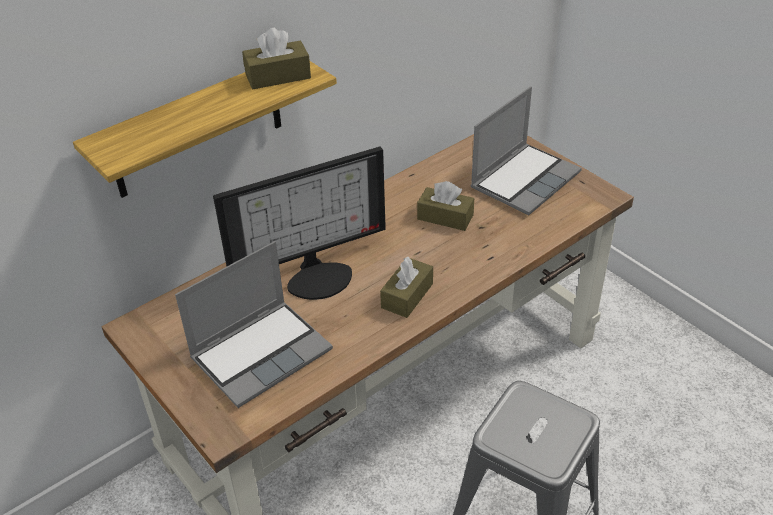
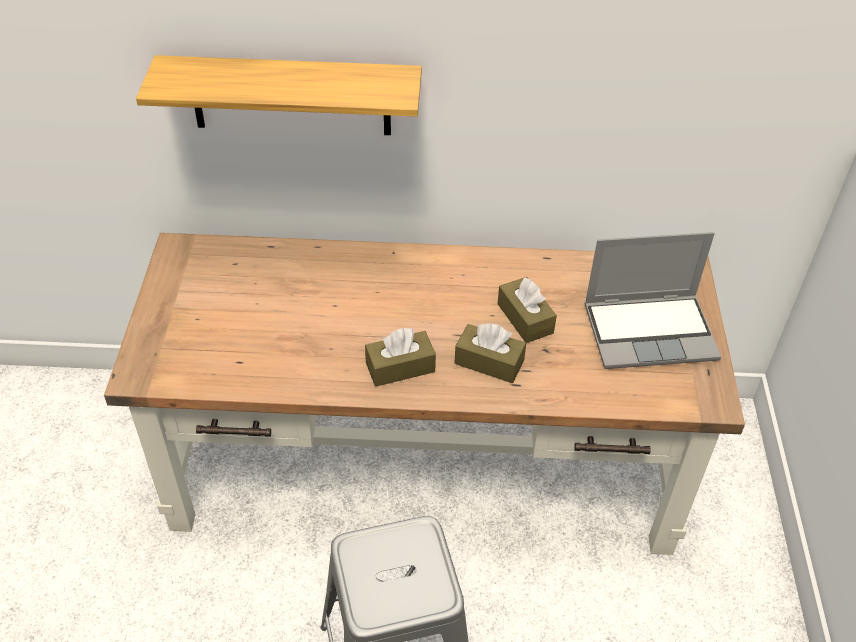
camera: 40 degrees right, 5 degrees up
laptop [175,241,333,408] -> none
monitor [213,147,386,300] -> none
brown tissue box [242,28,311,89] -> brown tissue box moved to [454,323,526,383]

